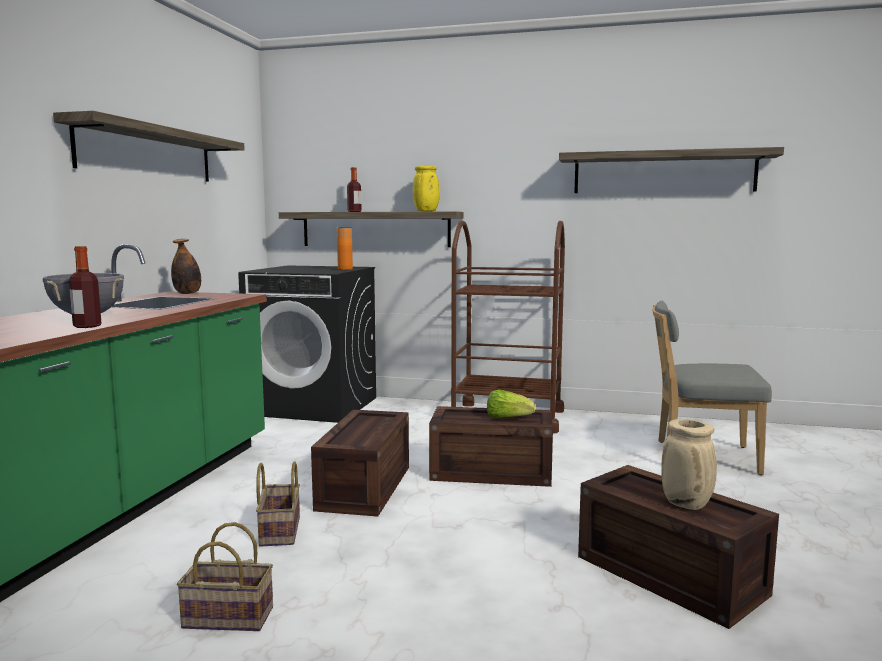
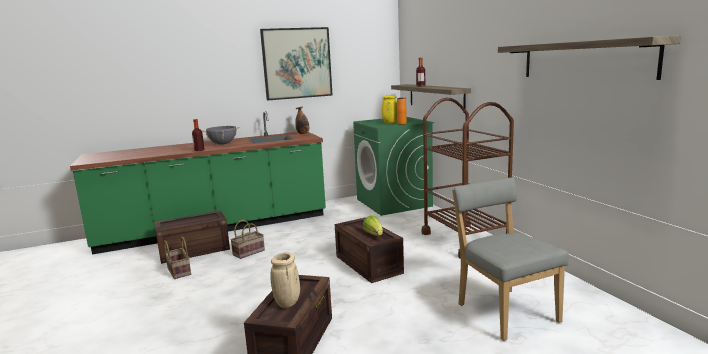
camera: 55 degrees right, 5 degrees up
shelf [53,111,245,182] -> picture [260,27,333,101]
black washing machine [238,265,376,423] -> green washing machine [353,117,434,216]
crate [311,410,409,517] -> crate moved to [154,210,230,264]
yellow vase [413,166,439,212] -> yellow vase moved to [382,96,397,123]

